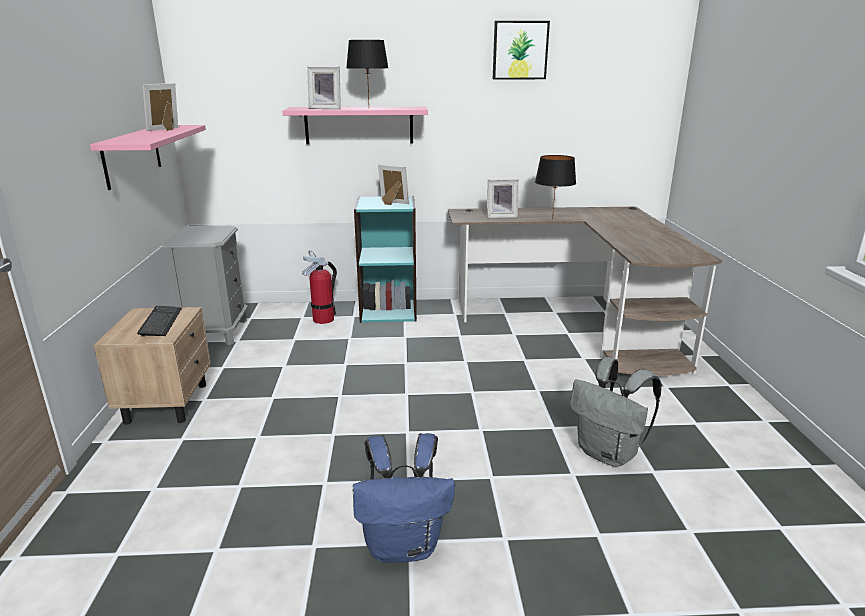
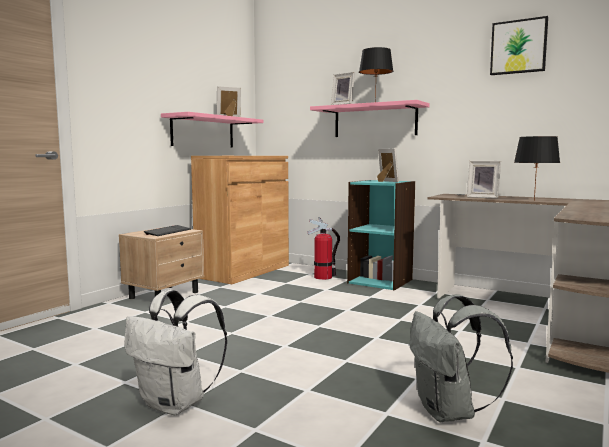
camera: 35 degrees right, 15 degrees down
grey nightstand [162,226,248,345] -> brown cabinet [191,156,289,284]
blue backpack [353,433,455,563] -> white backpack [124,290,227,415]

